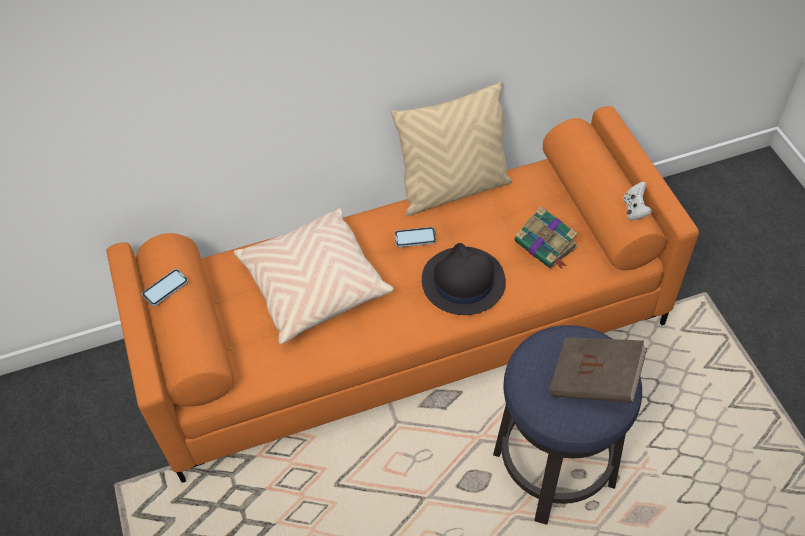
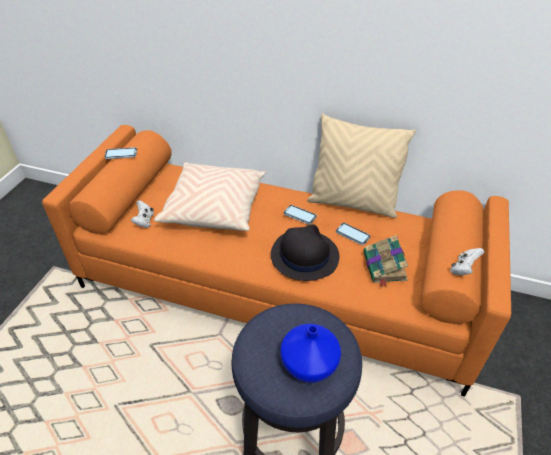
camera: 35 degrees right, 10 degrees down
brown book [549,337,647,403] -> blue vase [281,324,341,383]
none -> white game controller [131,200,154,228]
none -> phone [336,223,371,245]

